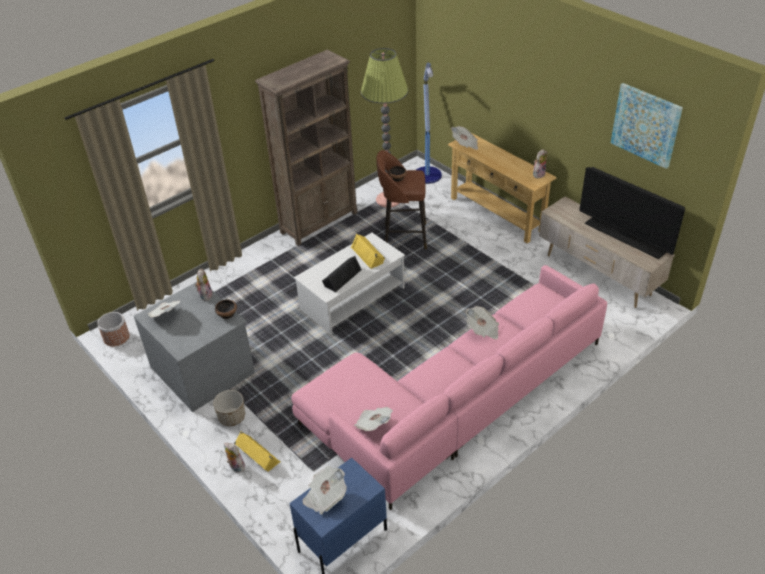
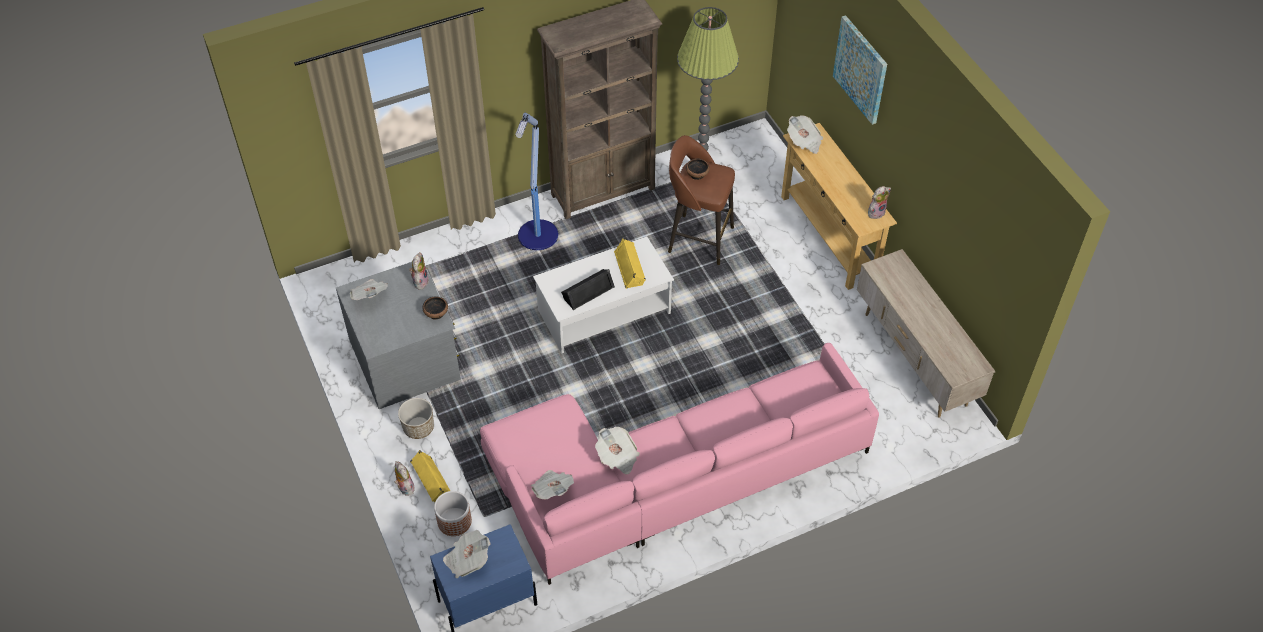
camera: 15 degrees right, 10 degrees up
planter [97,312,129,346] -> planter moved to [434,491,472,536]
floor lamp [416,63,442,184] -> floor lamp moved to [515,113,558,250]
newspaper [466,306,499,340] -> newspaper moved to [595,427,640,475]
television [579,167,685,259] -> none
picture [611,83,683,169] -> picture moved to [833,15,887,125]

